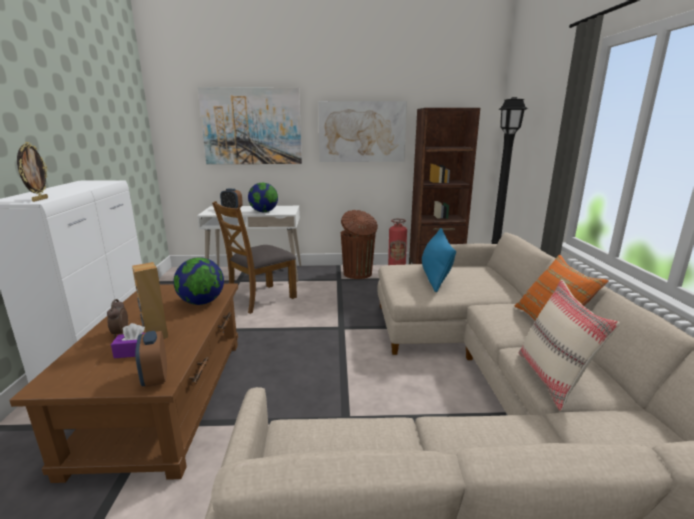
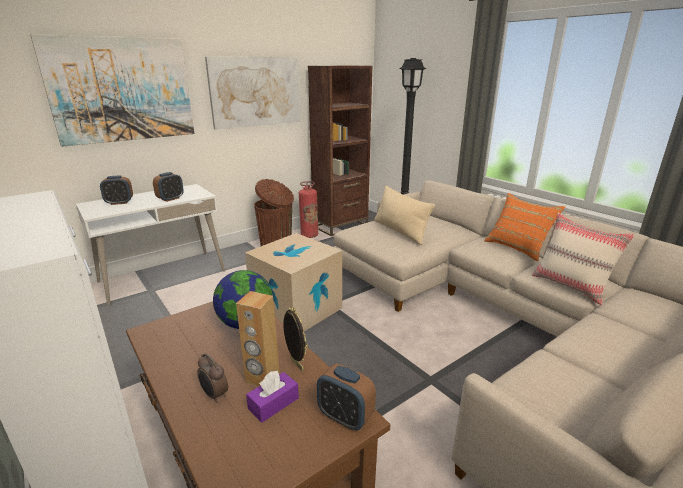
camera: 35 degrees left, 5 degrees up
picture frame [17,142,48,202] -> picture frame moved to [283,307,308,371]
brown chair [212,201,297,314] -> none
globe [248,183,278,212] -> alarm clock [153,172,184,202]
blue pillow [422,228,456,292] -> beige pillow [374,186,435,245]
none -> cardboard box [245,233,342,331]

